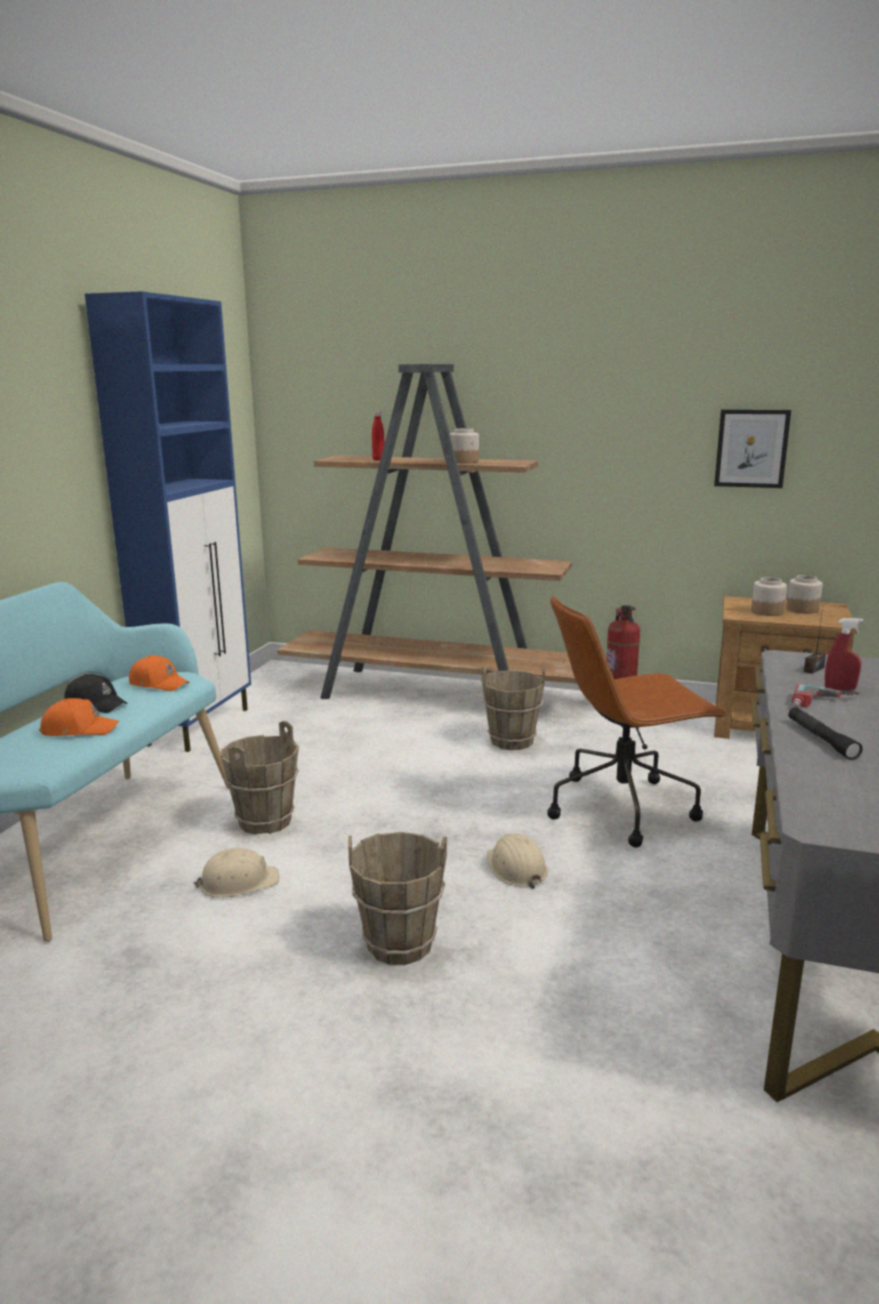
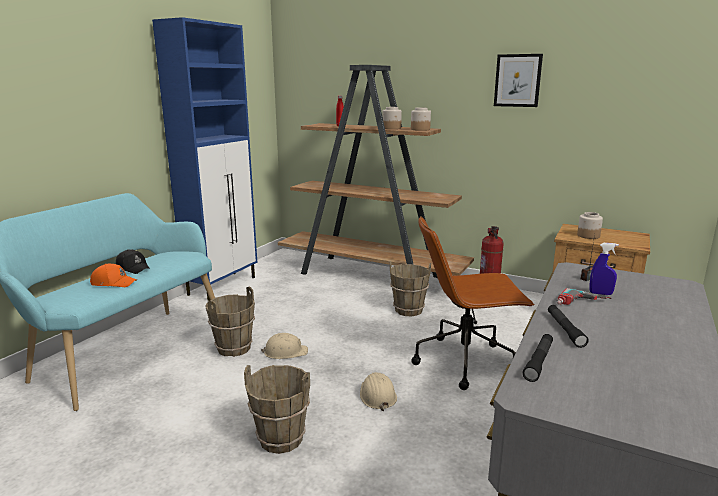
camera: 10 degrees right, 0 degrees up
orange cap [129,655,189,691] -> none
beige hard hat [194,848,279,897] -> beige hard hat moved to [261,333,308,359]
picture [714,410,791,488] -> picture moved to [494,54,543,107]
jar [786,575,823,614] -> jar moved to [411,107,431,131]
red spray bottle [825,618,864,690] -> blue spray bottle [590,243,619,295]
none -> black flashlight [523,334,553,382]

